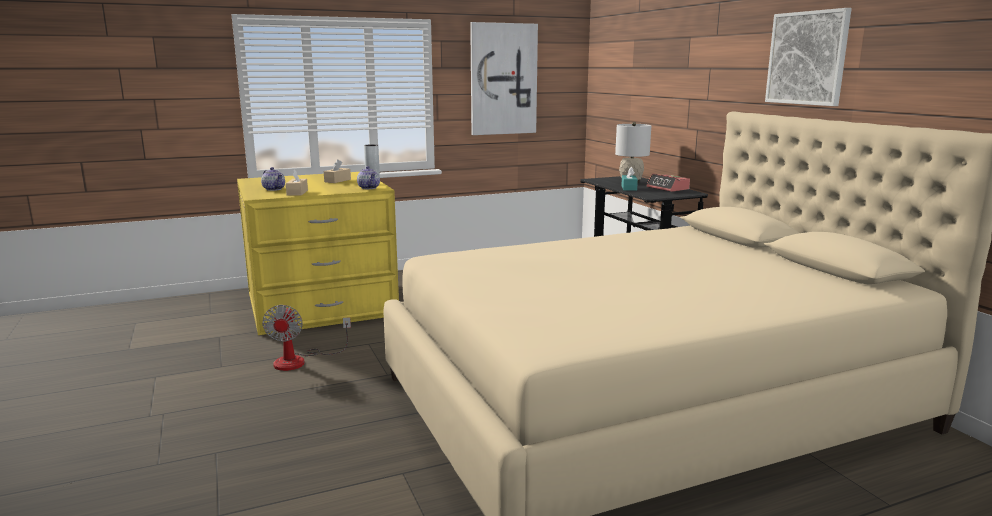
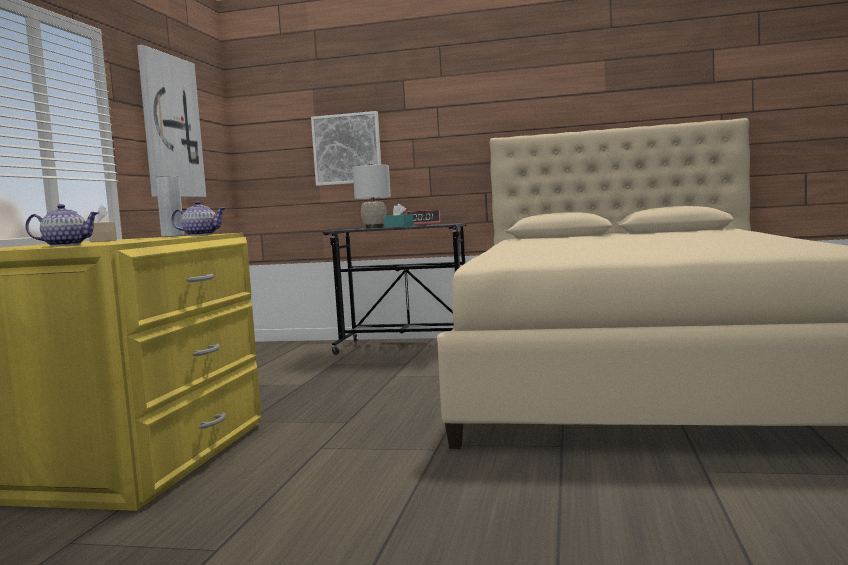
camera: 55 degrees left, 10 degrees down
fan [262,305,351,371] -> none
beige tissue box [286,169,308,196] -> none
picture [765,8,852,106] -> picture moved to [311,111,381,186]

